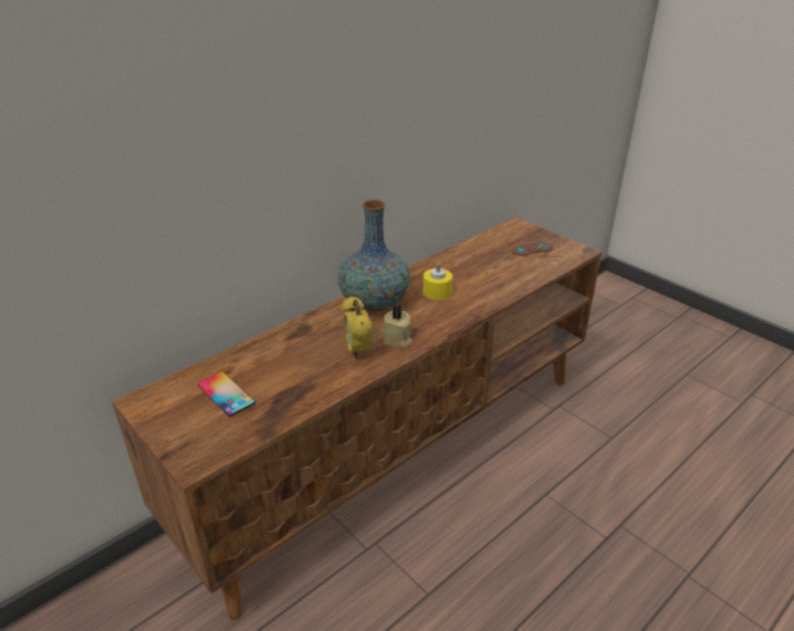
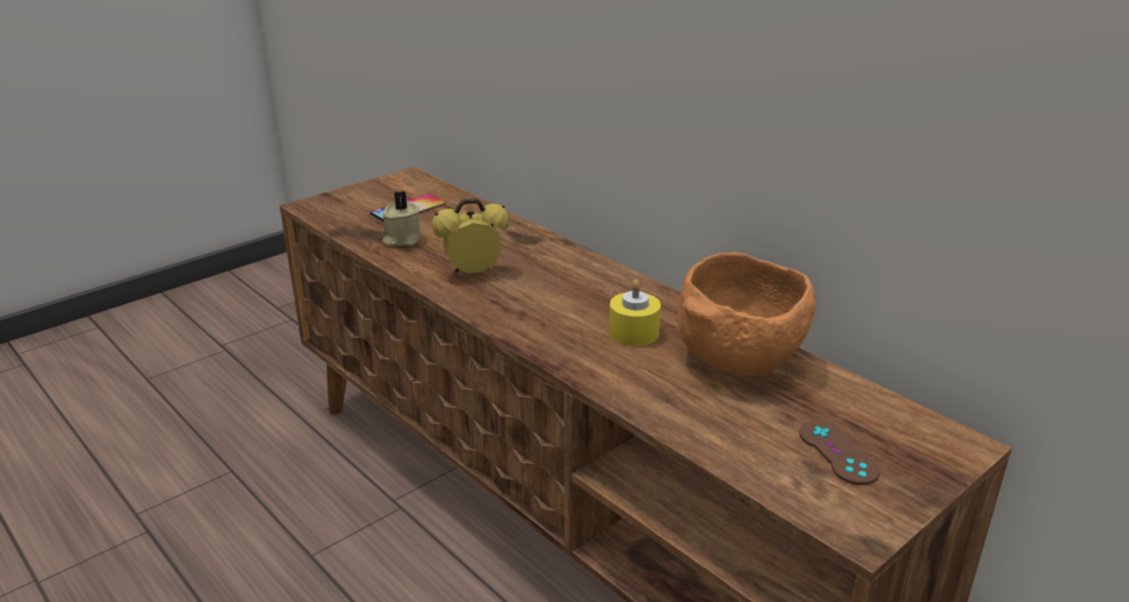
camera: 90 degrees right, 5 degrees down
vase [338,200,410,311] -> none
beige candle [383,305,412,348] -> beige candle moved to [383,191,421,247]
none -> orange bowl [678,252,816,376]

